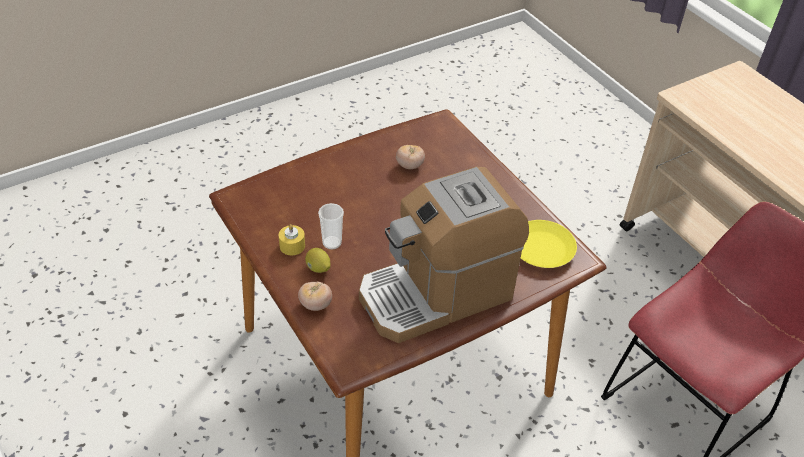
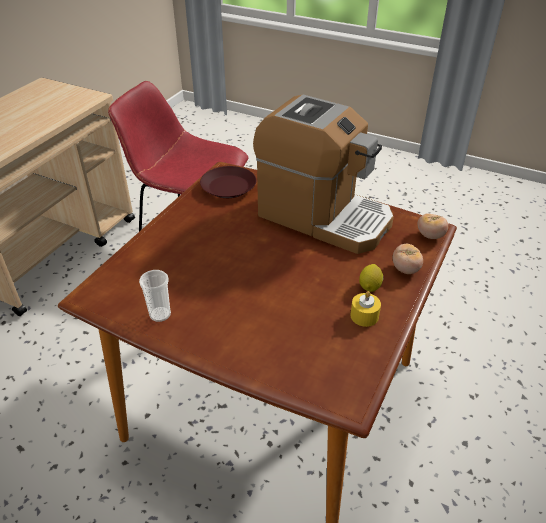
camera: 120 degrees left, 5 degrees down
cup [318,203,344,250] -> cup moved to [139,270,171,322]
tomato [396,145,425,169] -> tomato moved to [418,213,448,239]
yellow plate [521,220,577,268] -> brown plate [200,166,256,198]

